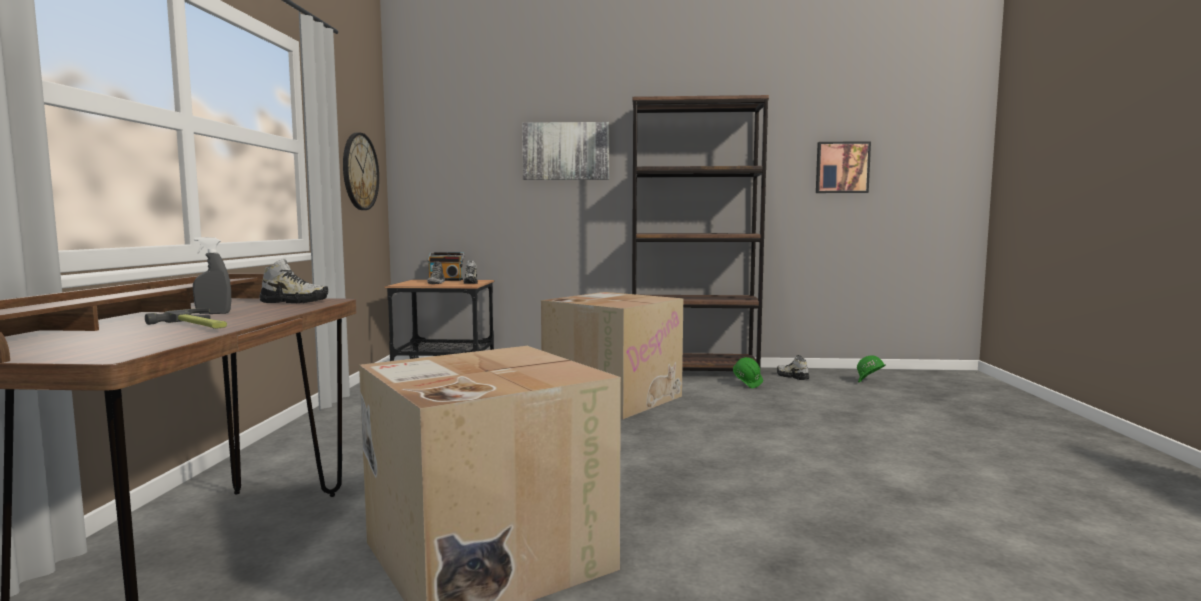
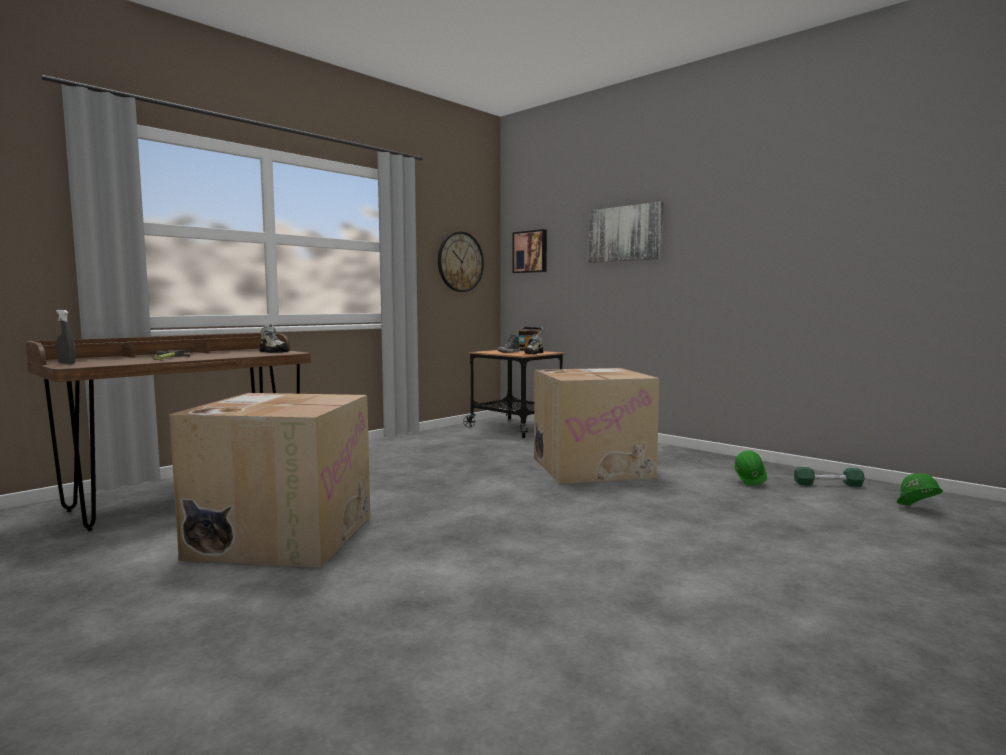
camera: 40 degrees right, 0 degrees up
grey spray bottle [193,237,231,314] -> grey spray bottle moved to [56,310,76,364]
brown bookcase [632,95,769,371] -> none
shoe [777,355,809,380] -> green dumbbell [794,467,865,487]
picture [816,141,871,193] -> picture moved to [512,229,547,273]

